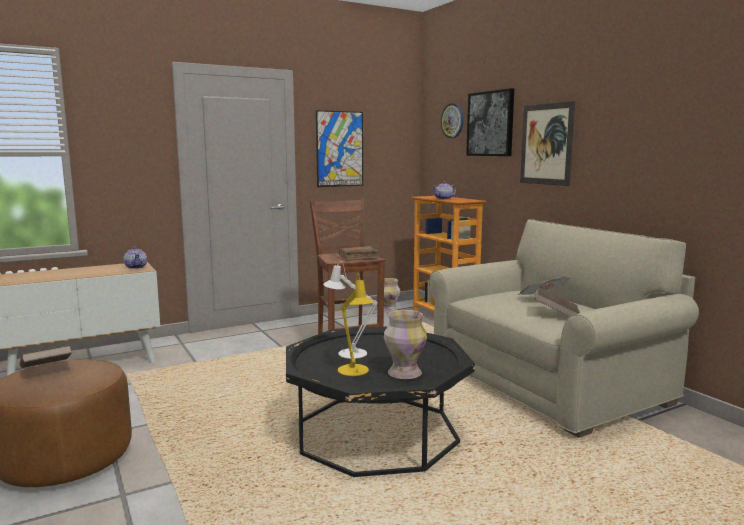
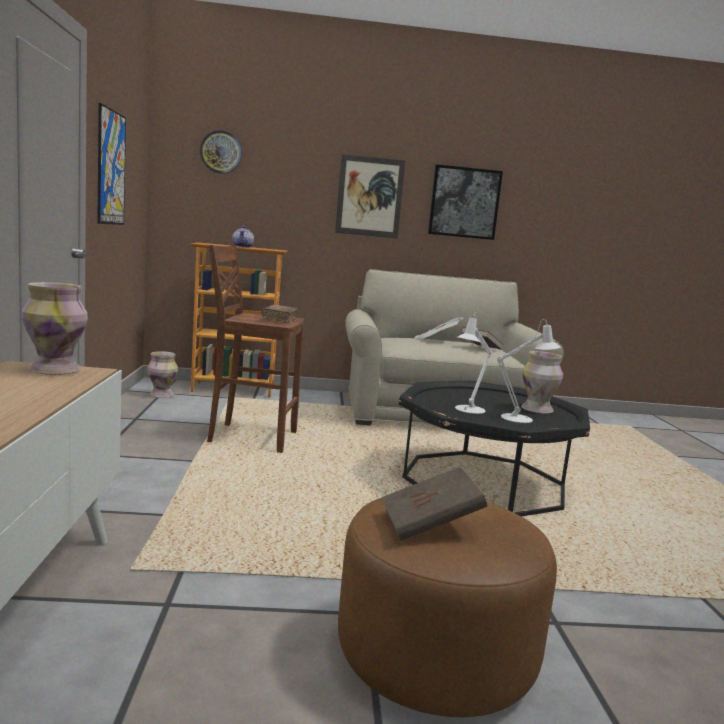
camera: 65 degrees left, 0 degrees up
teapot [124,246,147,269] -> vase [22,282,88,375]
yellow table lamp [338,273,374,376] -> white table lamp [497,319,560,423]
picture [466,88,514,156] -> picture moved to [428,164,503,240]

